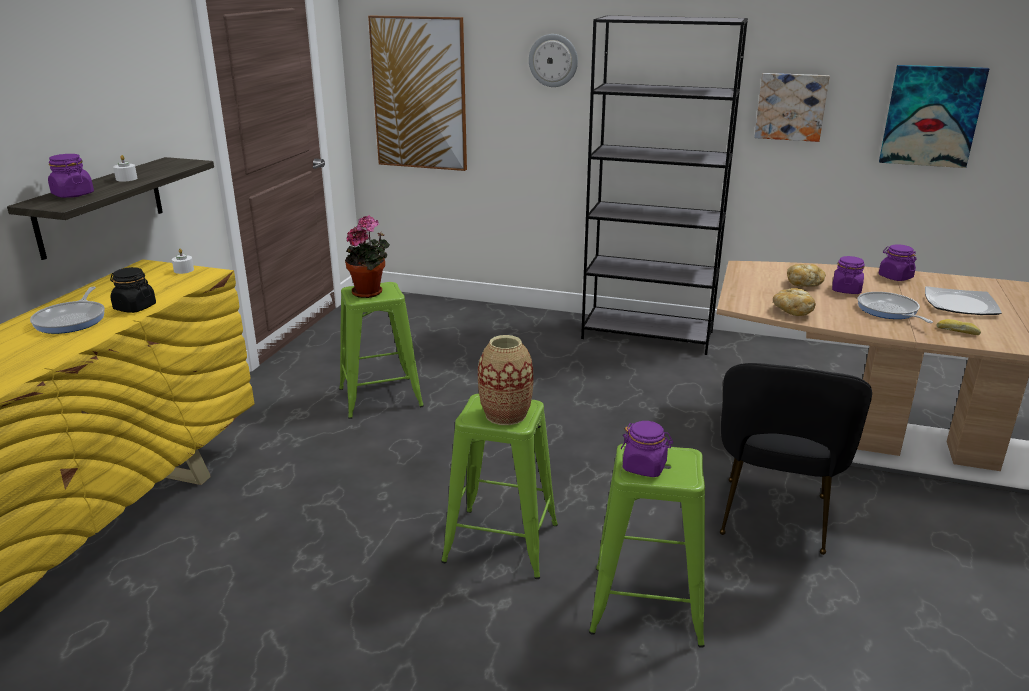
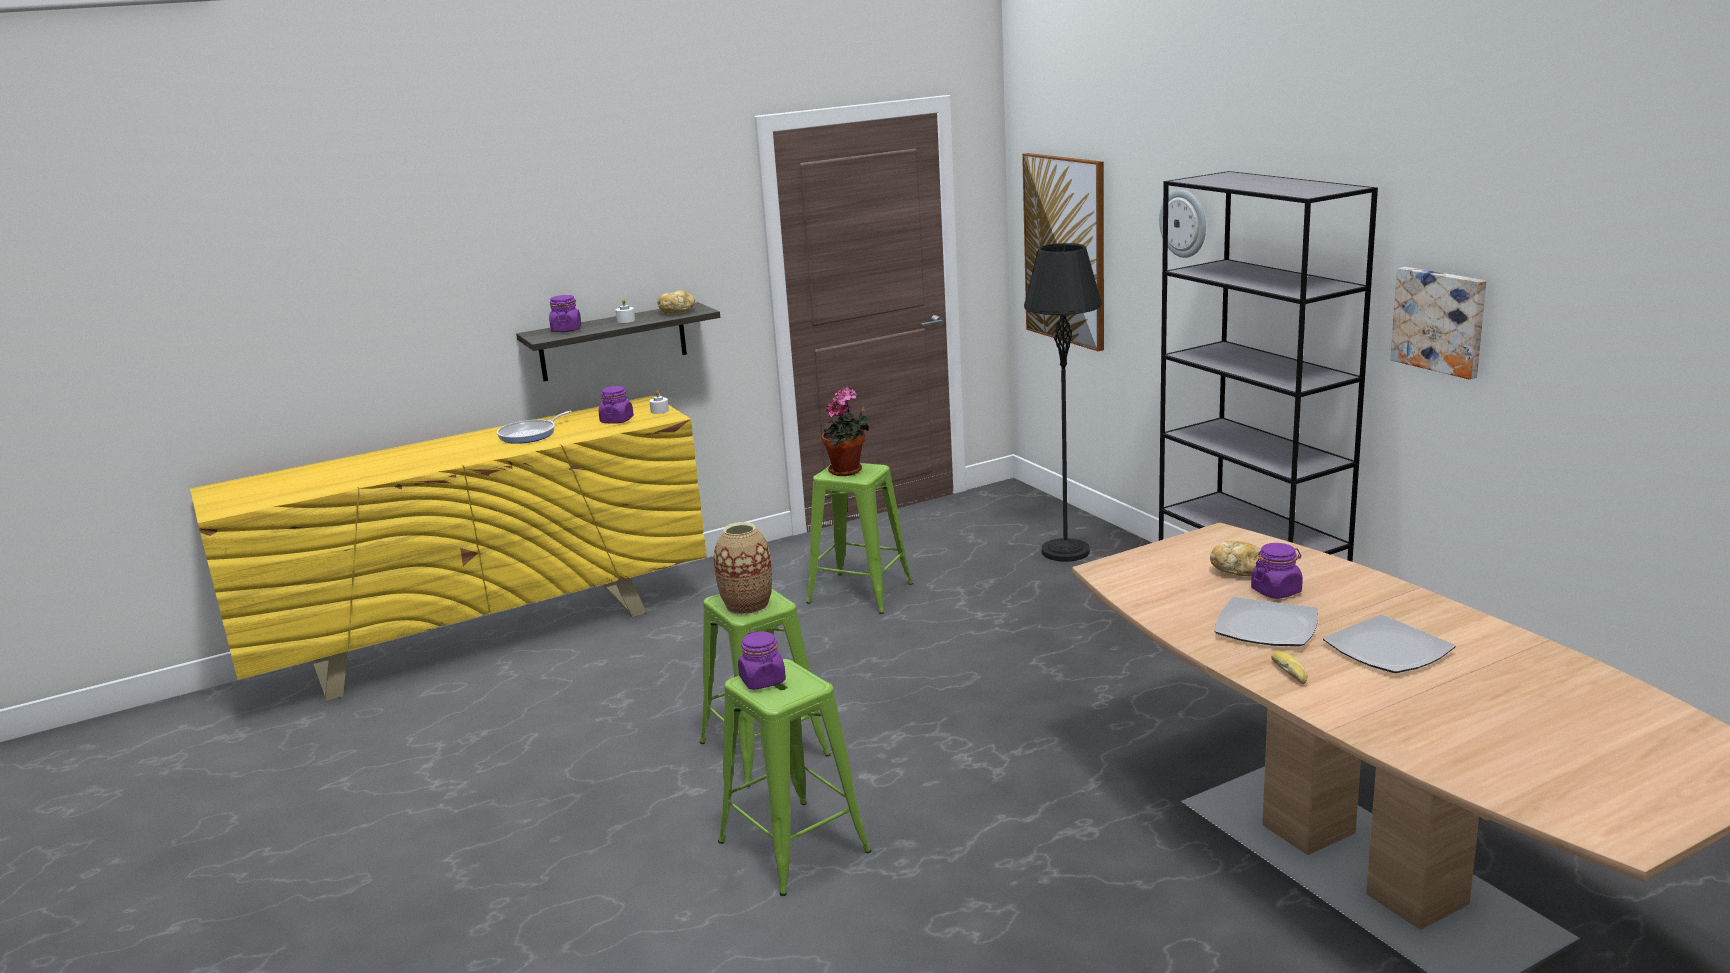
camera: 45 degrees right, 5 degrees down
black jar [110,267,156,313] -> none
black chair [720,363,872,555] -> none
bread [773,288,816,316] -> bread moved to [657,290,695,314]
frying pan [857,292,933,323] -> plate [1214,597,1318,646]
picture [879,65,989,168] -> none
purple jar [879,244,917,281] -> purple jar moved to [599,386,634,424]
none -> black floor lamp [1024,243,1102,562]

